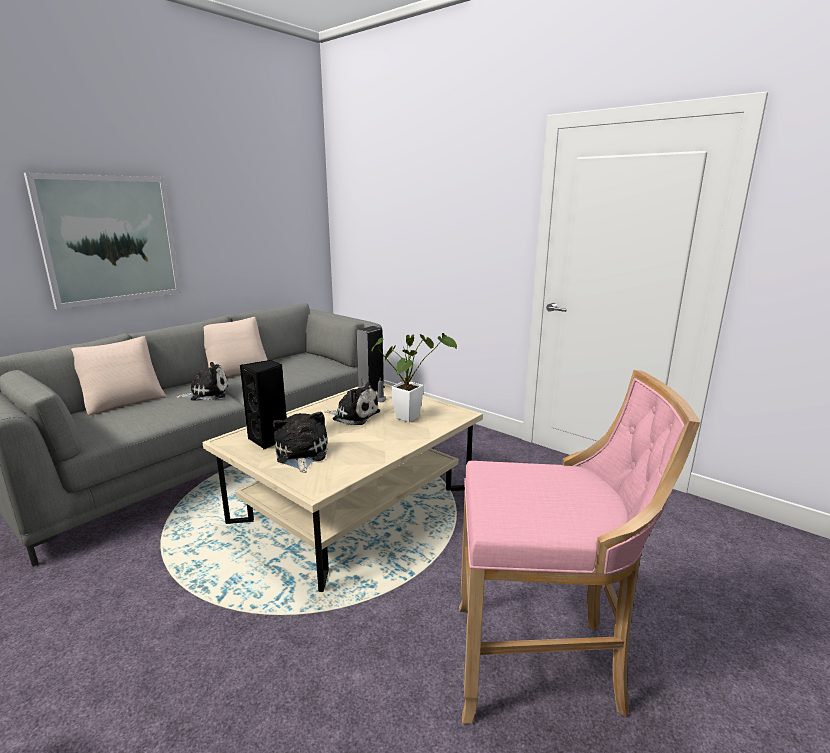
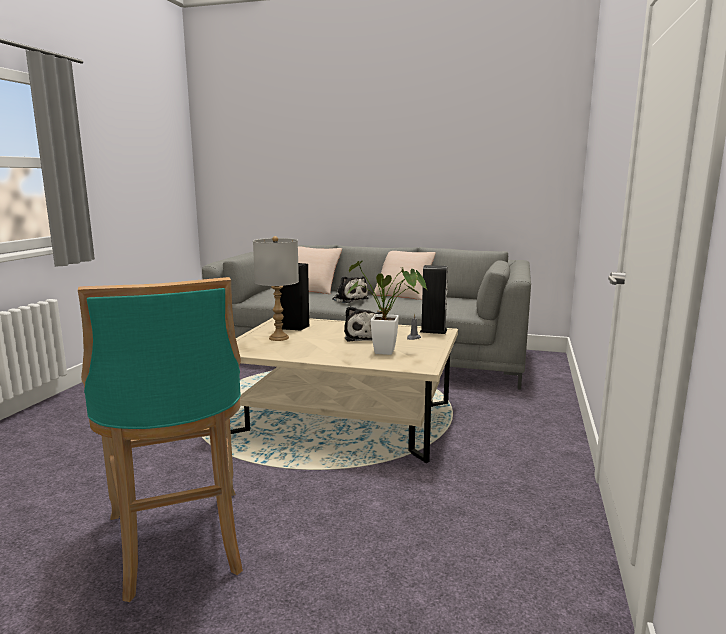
camera: 65 degrees right, 5 degrees down
picture [24,173,181,309] -> none
plush toy [273,412,328,473] -> grey table lamp [253,236,299,341]
pink stool [459,370,700,724] -> turquoise stool [78,277,243,602]

